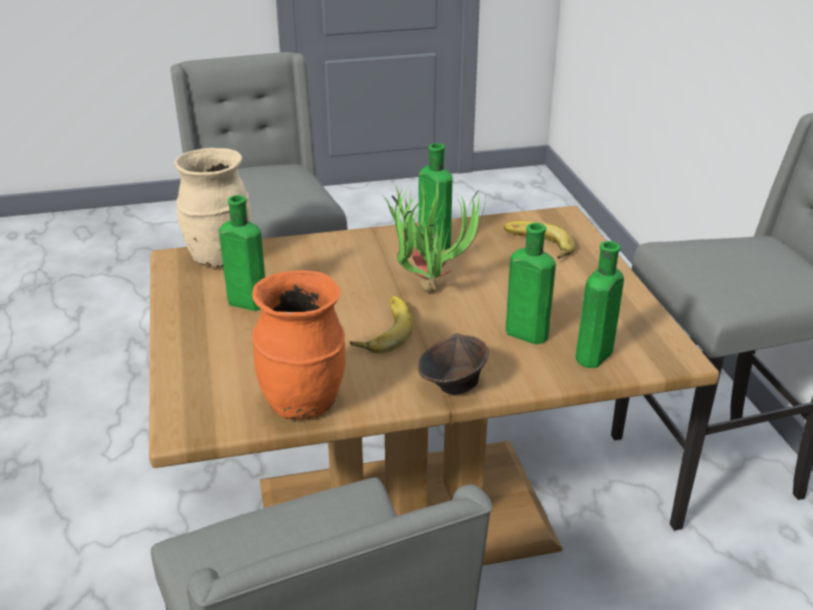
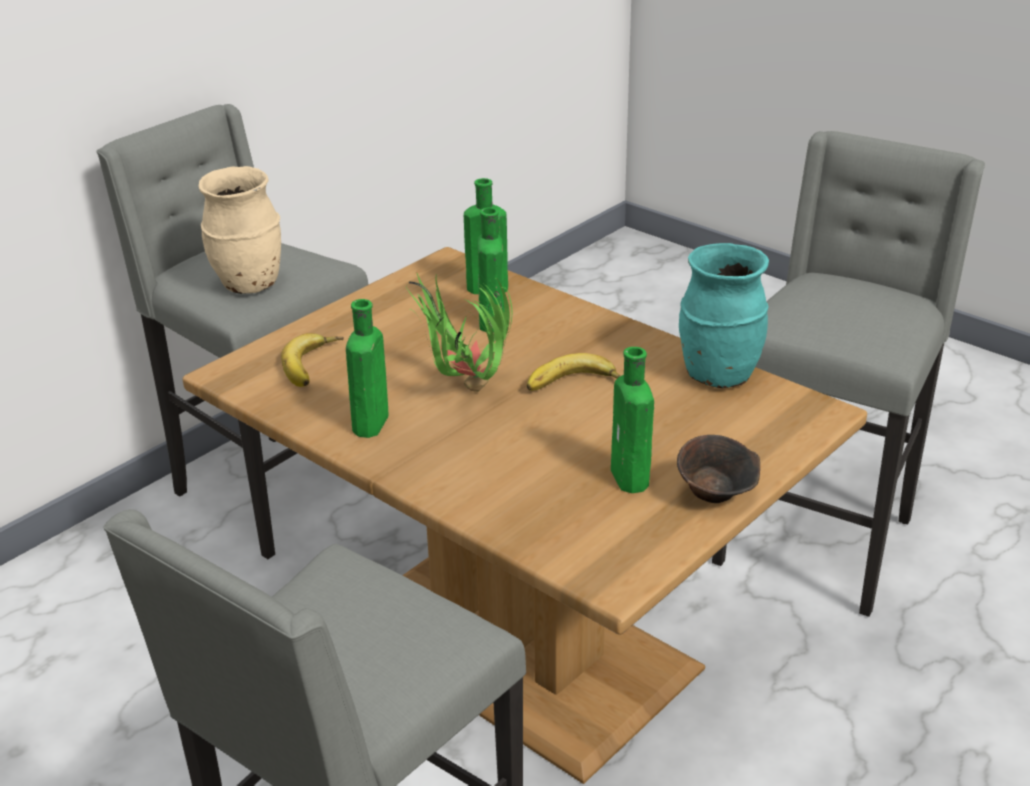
camera: 125 degrees left, 0 degrees up
beige vase [175,148,252,268] -> beige vase moved to [199,166,281,294]
orange vase [252,270,346,420] -> turquoise vase [679,243,769,388]
brown bowl [418,333,489,395] -> brown bowl moved to [677,435,760,503]

